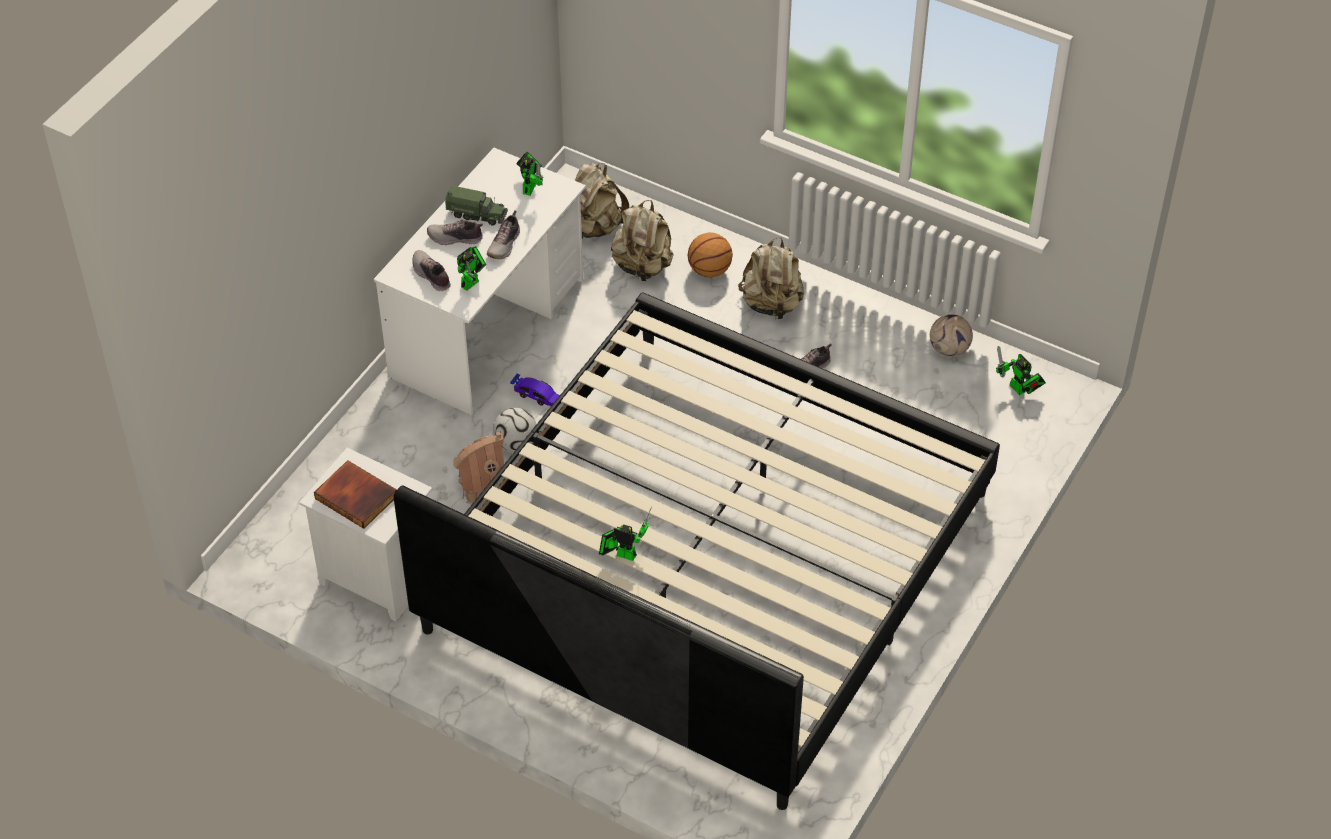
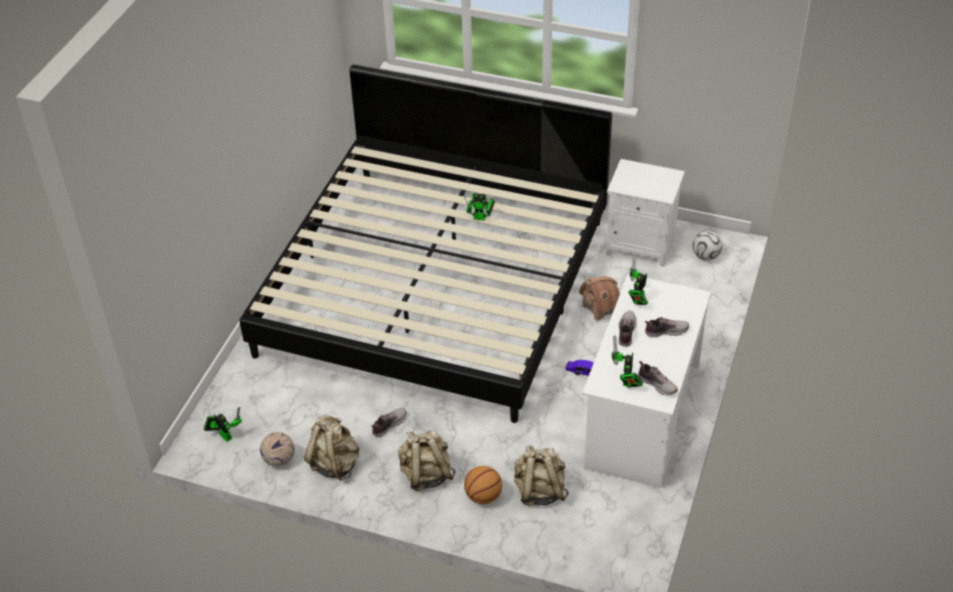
camera: 170 degrees right, 5 degrees down
book [314,460,397,529] -> none
shoe [412,250,451,291] -> shoe moved to [638,361,678,396]
toy truck [445,185,508,225] -> none
football [493,408,536,452] -> football moved to [692,231,723,261]
beige backpack [575,163,630,239] -> beige backpack moved to [305,415,359,481]

